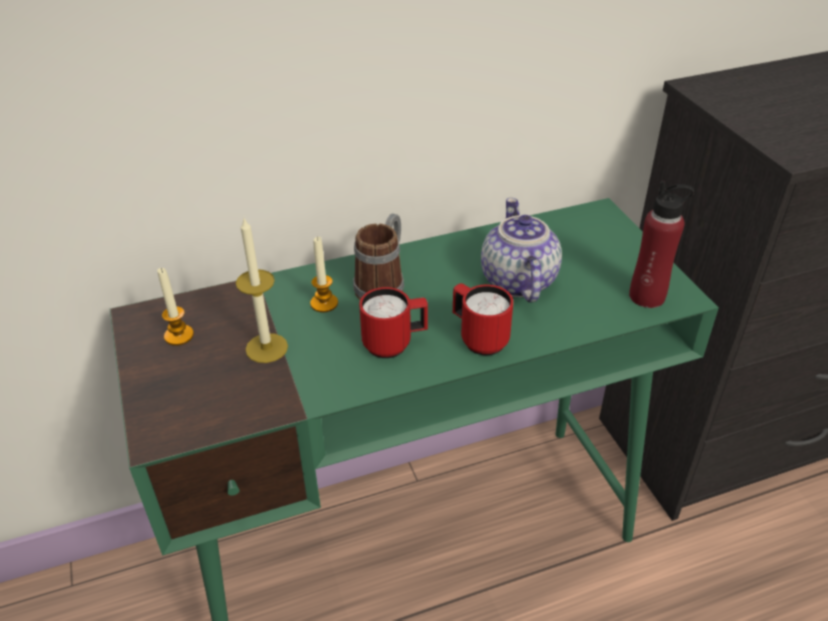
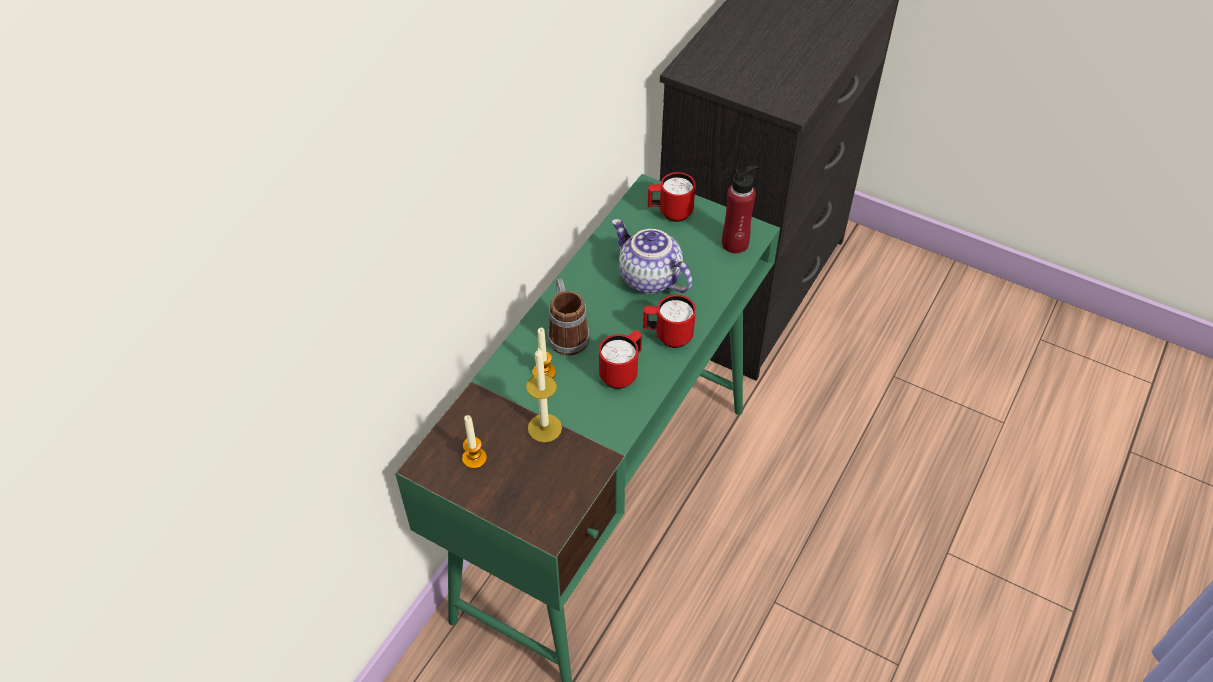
camera: 40 degrees left, 10 degrees up
none -> red mug [648,172,696,222]

